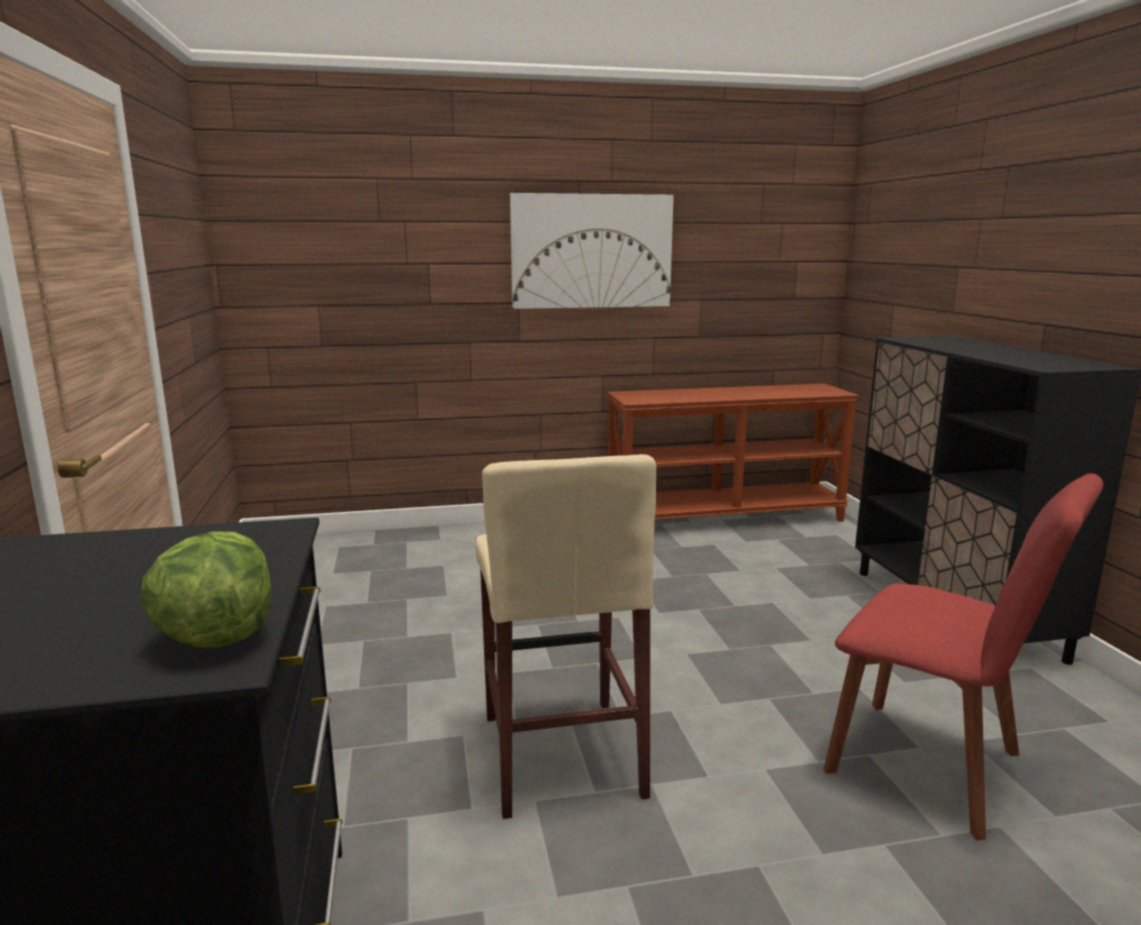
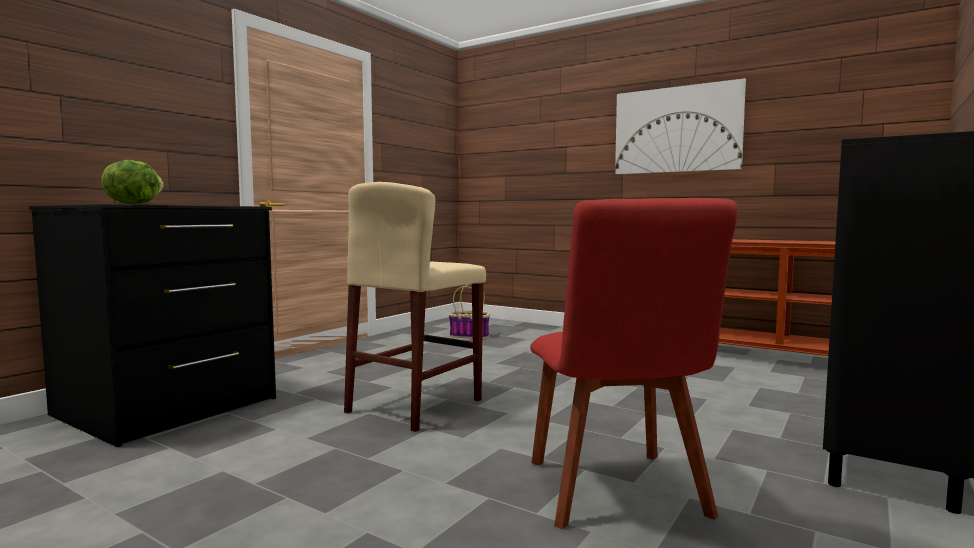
camera: 45 degrees right, 10 degrees down
none -> basket [449,284,490,339]

